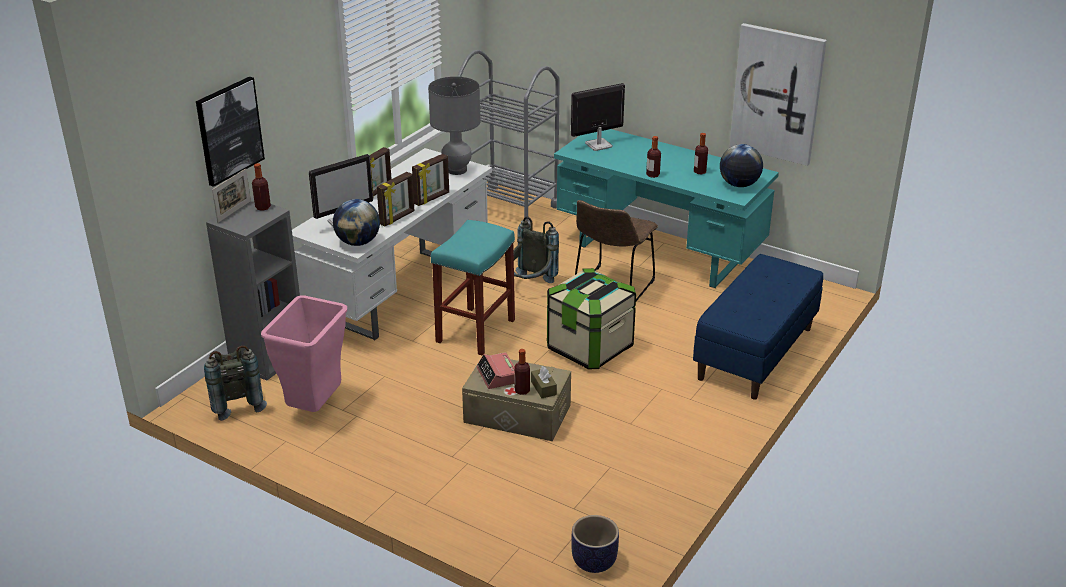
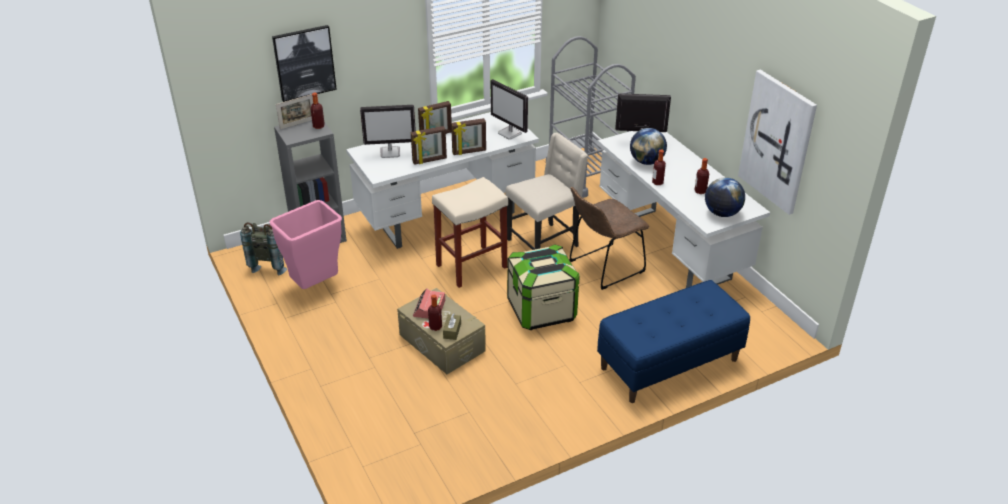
camera: 30 degrees right, 5 degrees up
globe [333,199,380,246] -> globe moved to [630,128,667,165]
grey table lamp [428,76,481,175] -> monitor [491,79,528,139]
turquoise stool [431,220,515,356] -> beige stool [432,177,508,288]
grey backpack [514,216,559,283] -> beige chair [506,133,588,250]
turquoise desk [554,129,779,288] -> white desk [598,131,770,288]
planter [571,515,619,573] -> none

